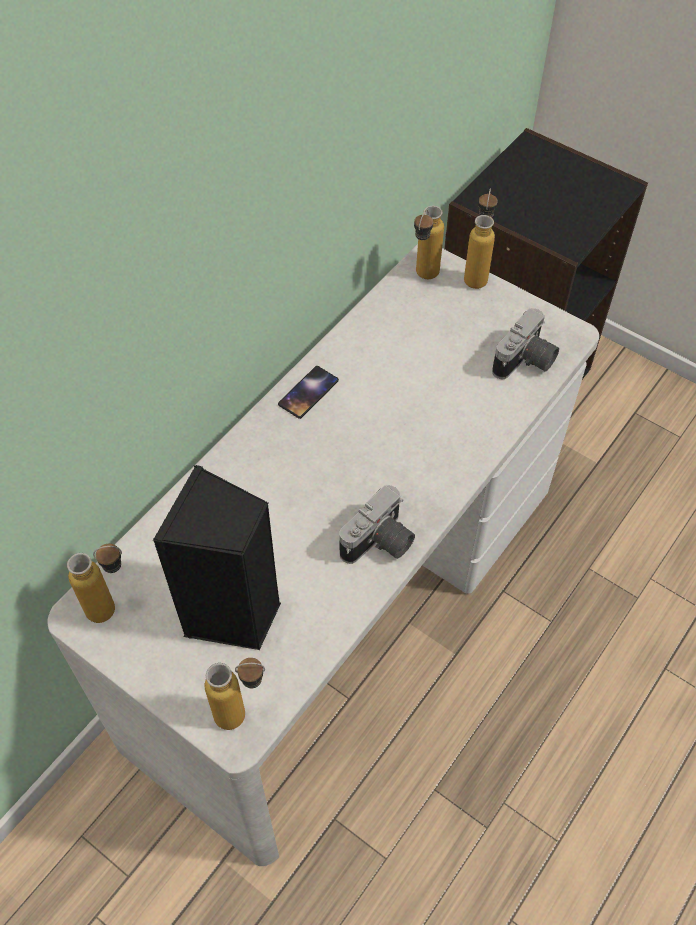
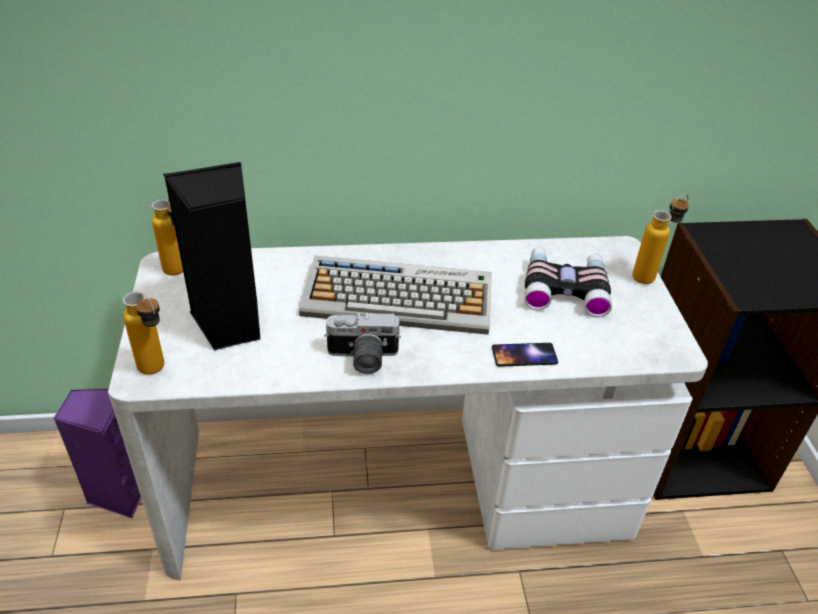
camera: 45 degrees right, 15 degrees down
phone [278,366,339,419] -> phone moved to [492,343,558,367]
bottle [414,206,444,279] -> none
camera [492,308,559,379] -> none
none -> purple speaker [53,389,141,518]
none -> keyboard [299,256,492,335]
none -> binoculars [525,247,612,317]

